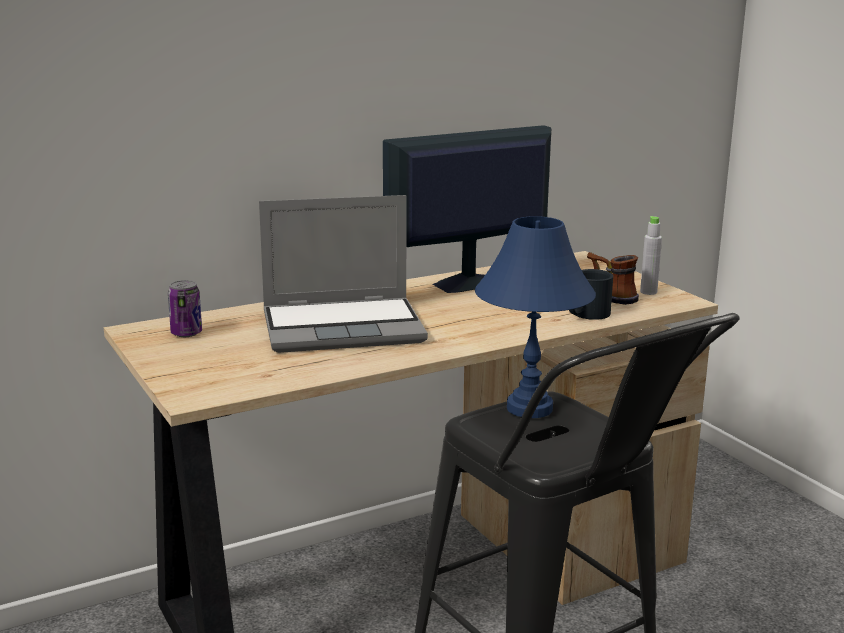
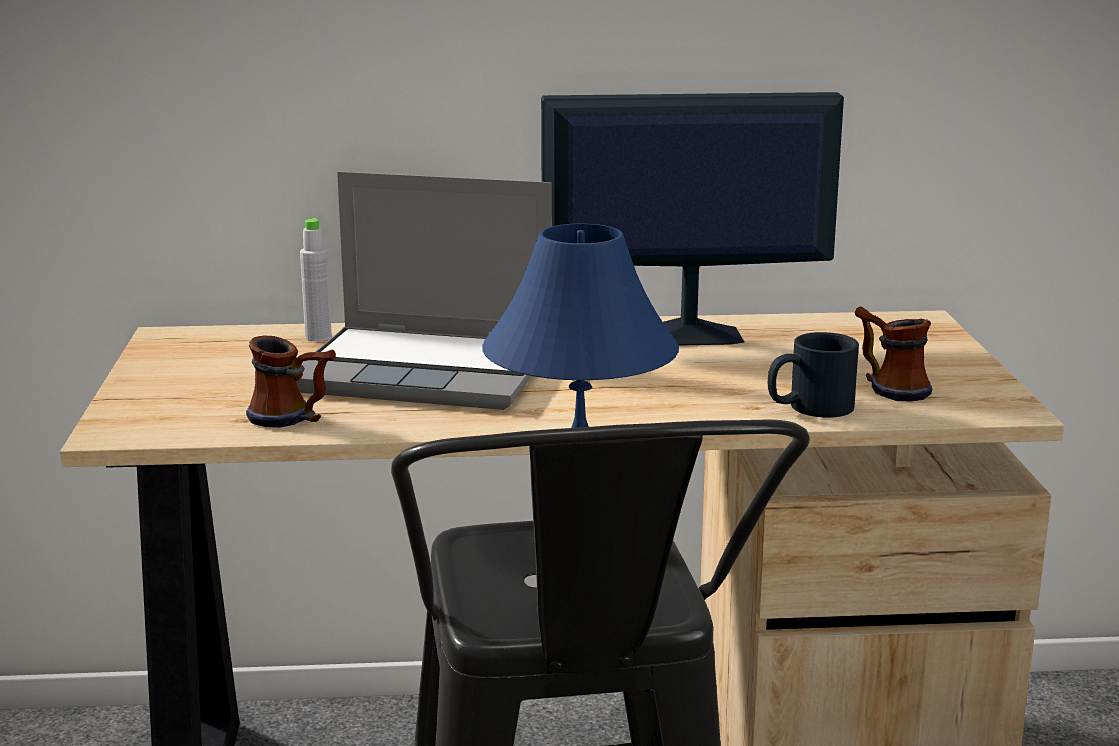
camera: 25 degrees right, 0 degrees up
can [168,280,202,337] -> none
grey bottle [640,216,662,295] -> grey bottle moved to [300,218,332,342]
none -> mug [246,335,336,428]

